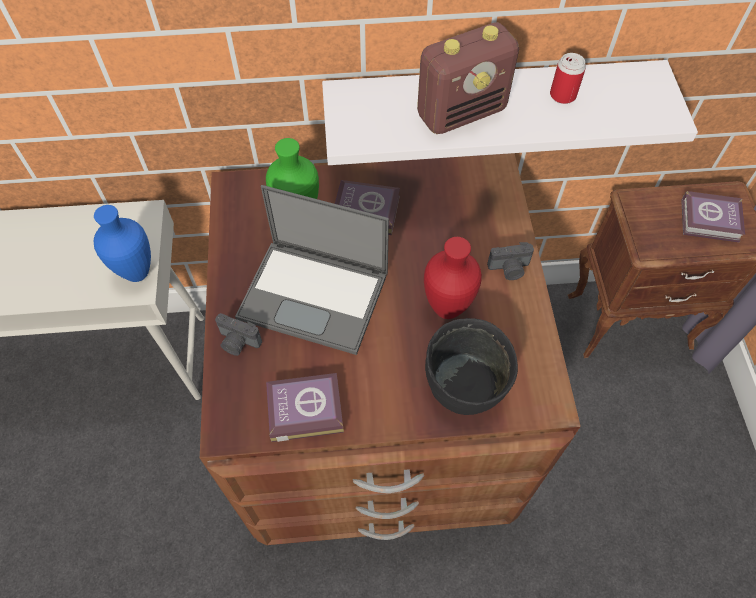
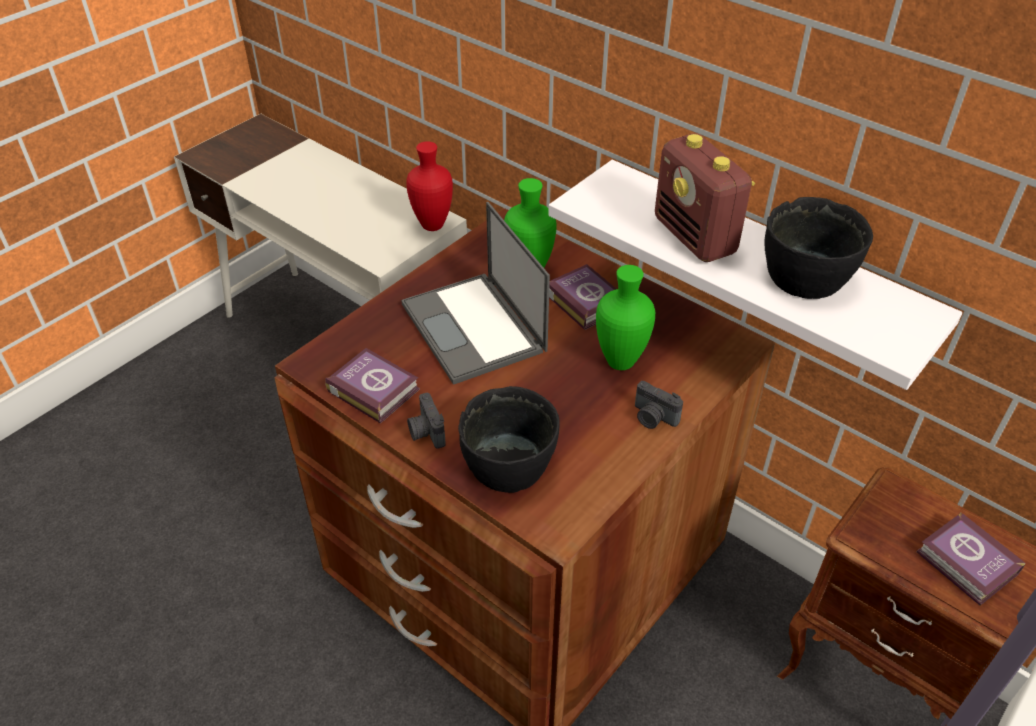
camera: 45 degrees right, 15 degrees down
blue vase [94,205,151,282] -> none
camera [215,313,262,356] -> camera moved to [407,393,446,449]
radio [417,22,519,134] -> radio turned 45 degrees clockwise [655,133,755,262]
red vase [424,237,482,319] -> red vase moved to [406,141,453,231]
can [550,53,586,104] -> black bowl [764,197,873,299]
none -> green vase [596,265,655,370]

